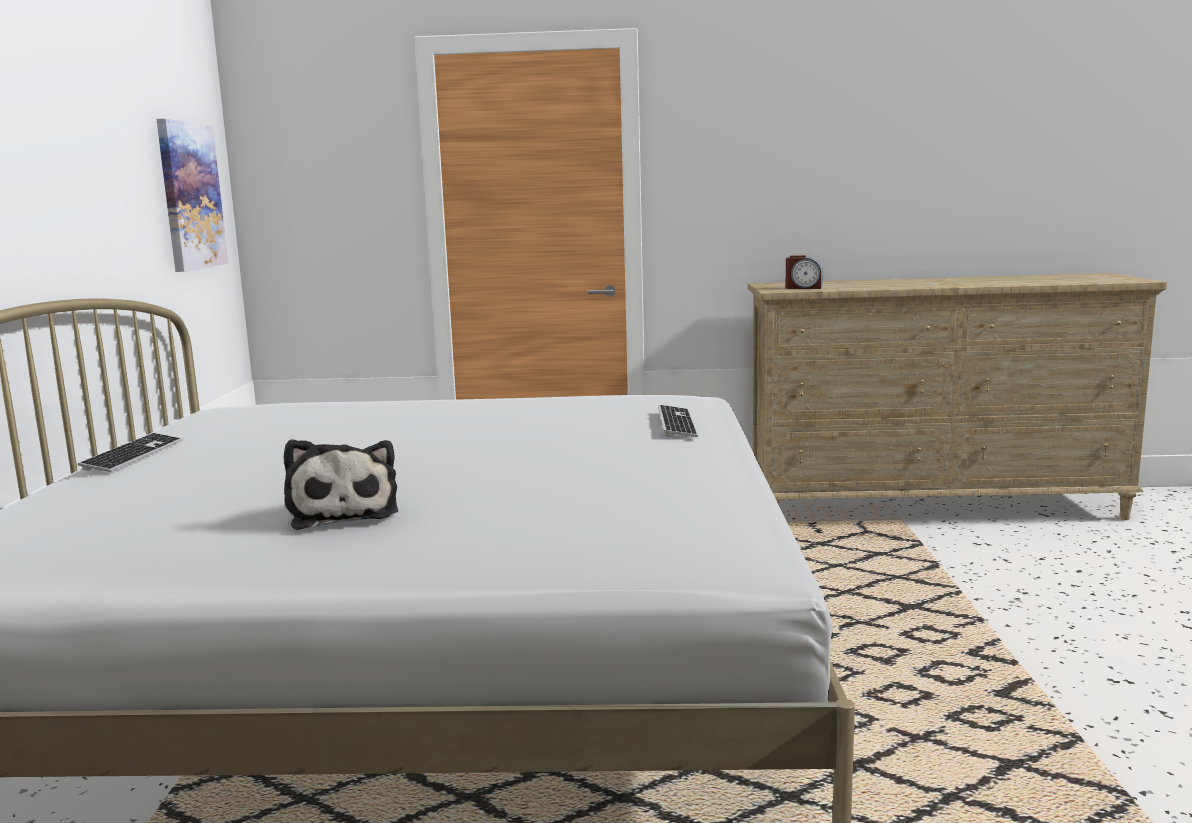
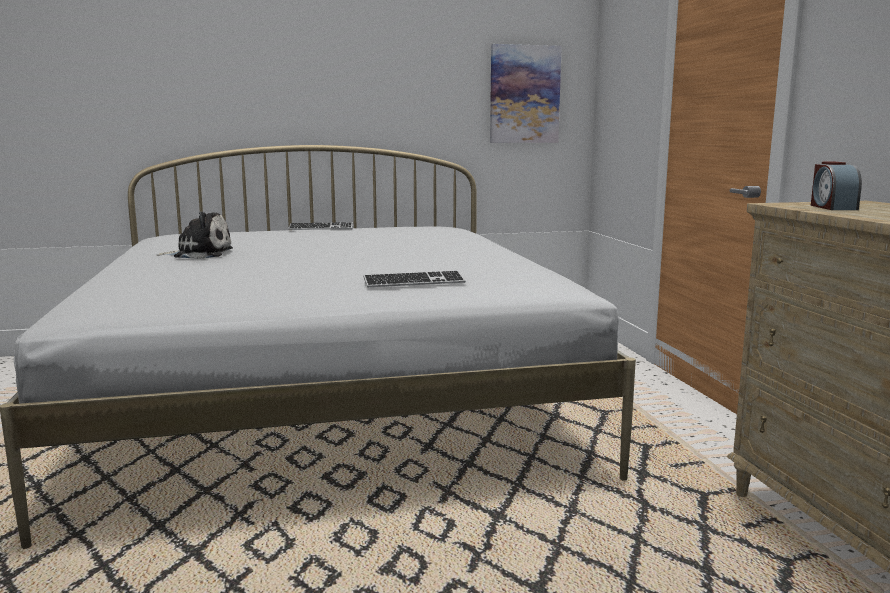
camera: 75 degrees right, 0 degrees up
plush toy [284,439,398,530] -> plush toy turned 150 degrees counterclockwise [157,211,233,259]

